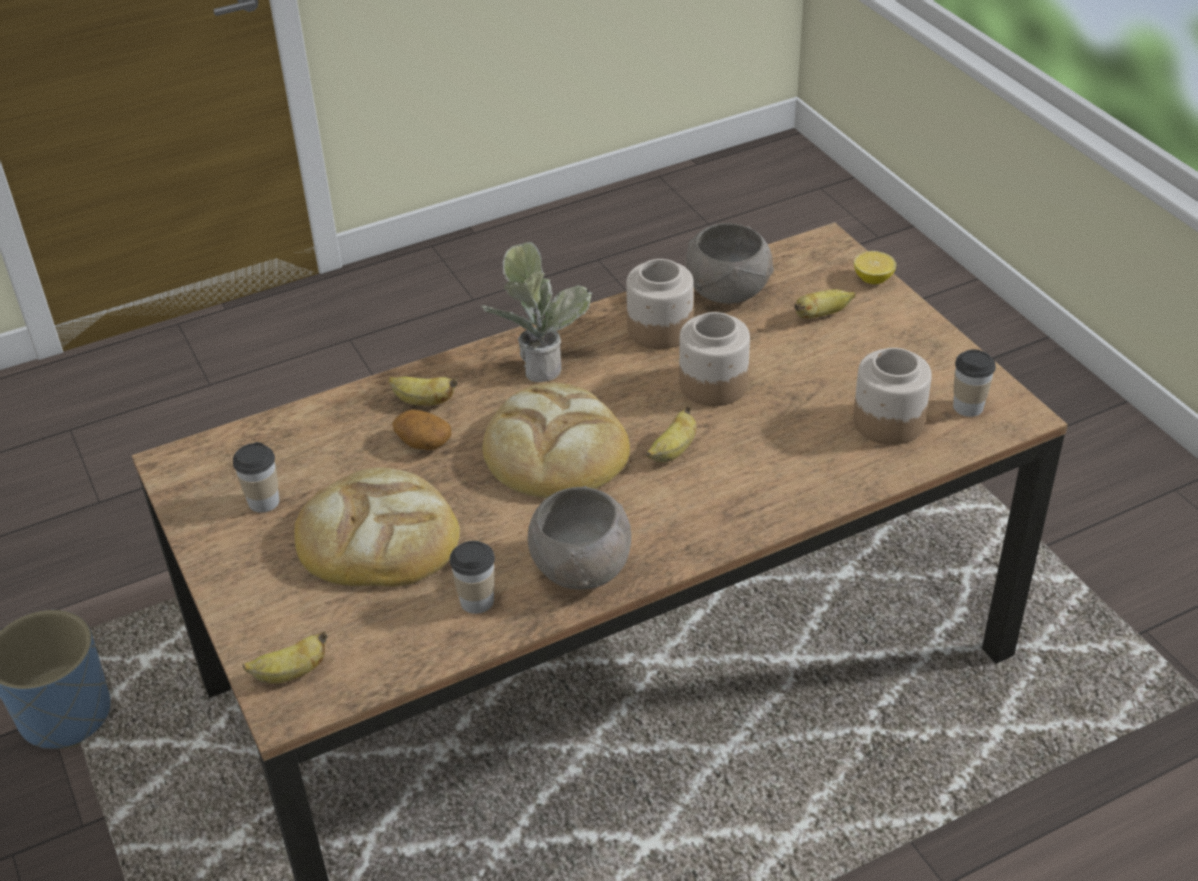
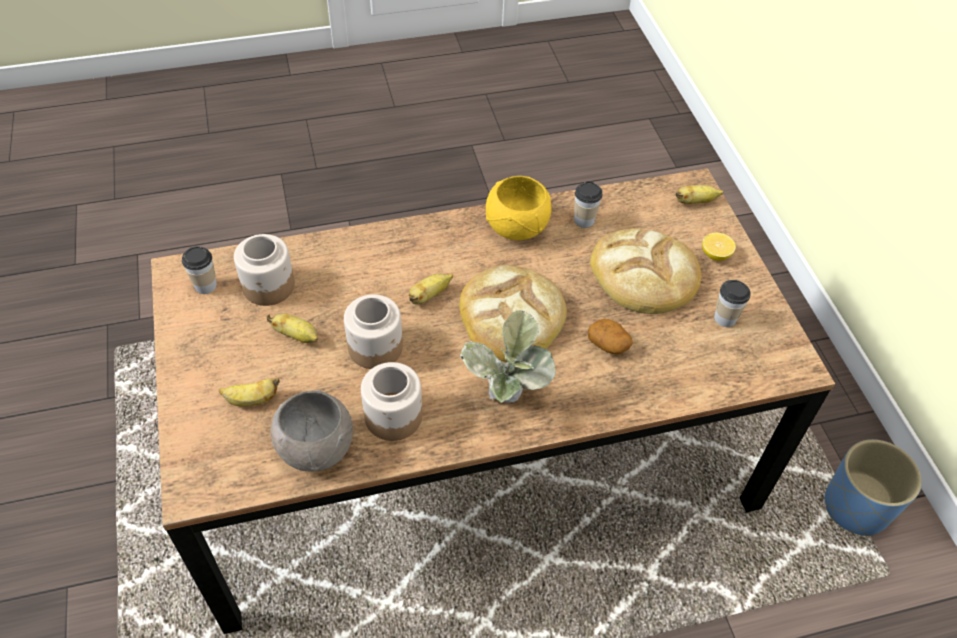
camera: 170 degrees left, 10 degrees up
banana [388,377,458,406] -> banana moved to [267,313,318,343]
grey bowl [528,486,631,590] -> yellow bowl [486,176,551,240]
lemon [854,251,896,284] -> lemon moved to [702,233,736,261]

